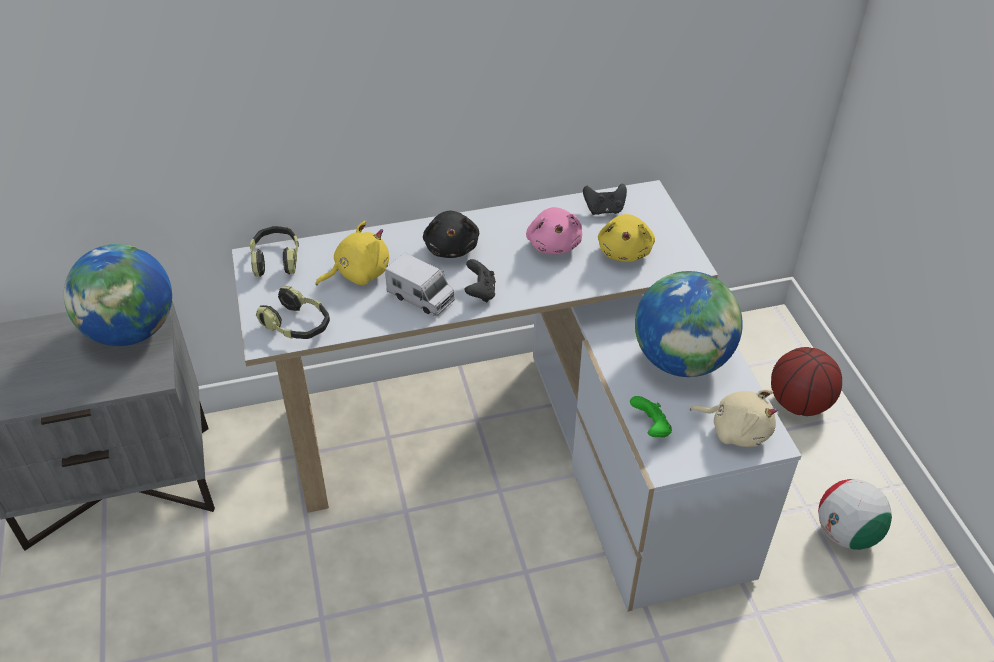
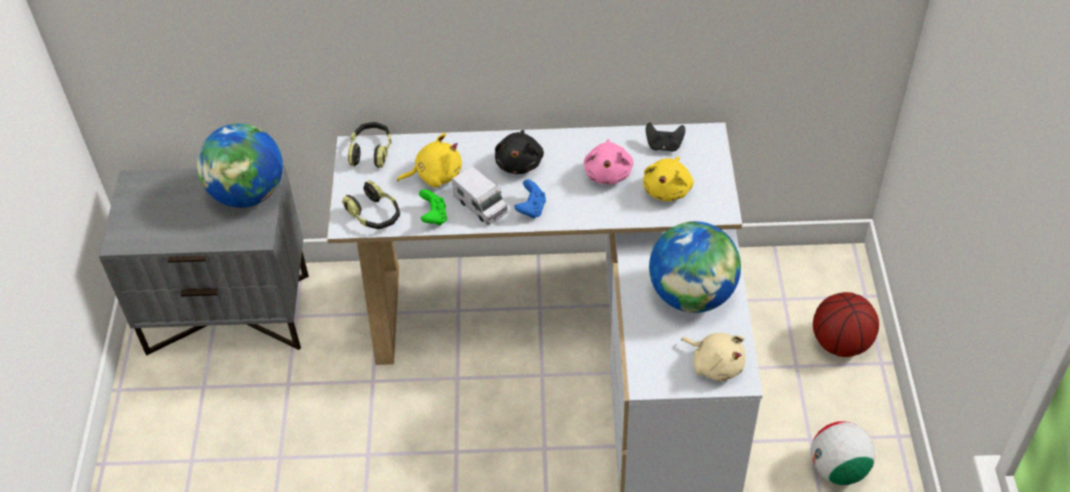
camera: 15 degrees right, 5 degrees up
black game controller [465,259,496,302] -> blue game controller [514,180,546,219]
green game controller [630,396,672,438] -> green game controller moved to [419,189,447,226]

